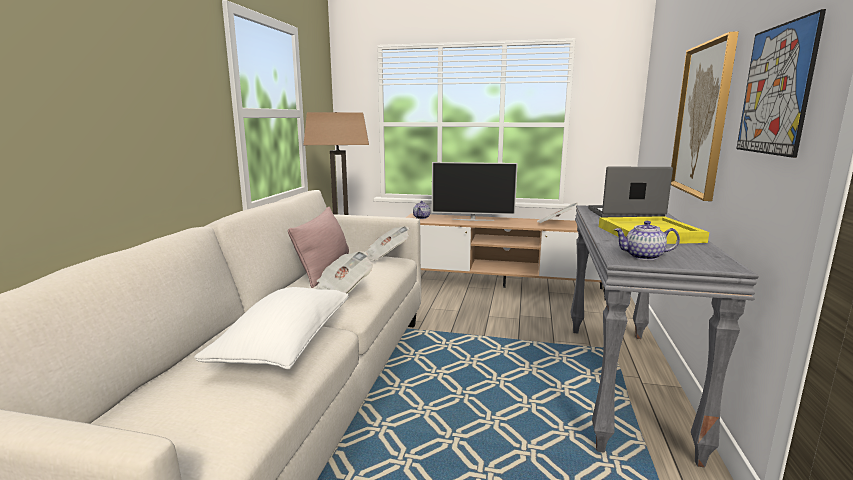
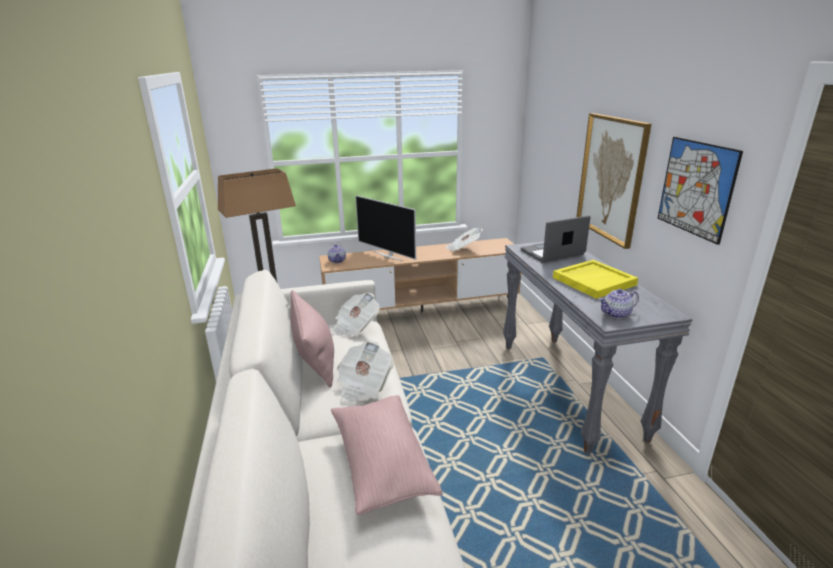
camera: 25 degrees left, 10 degrees up
white pillow [194,287,349,369] -> pink pillow [331,395,443,515]
television [432,162,518,221] -> television turned 60 degrees clockwise [355,195,416,261]

